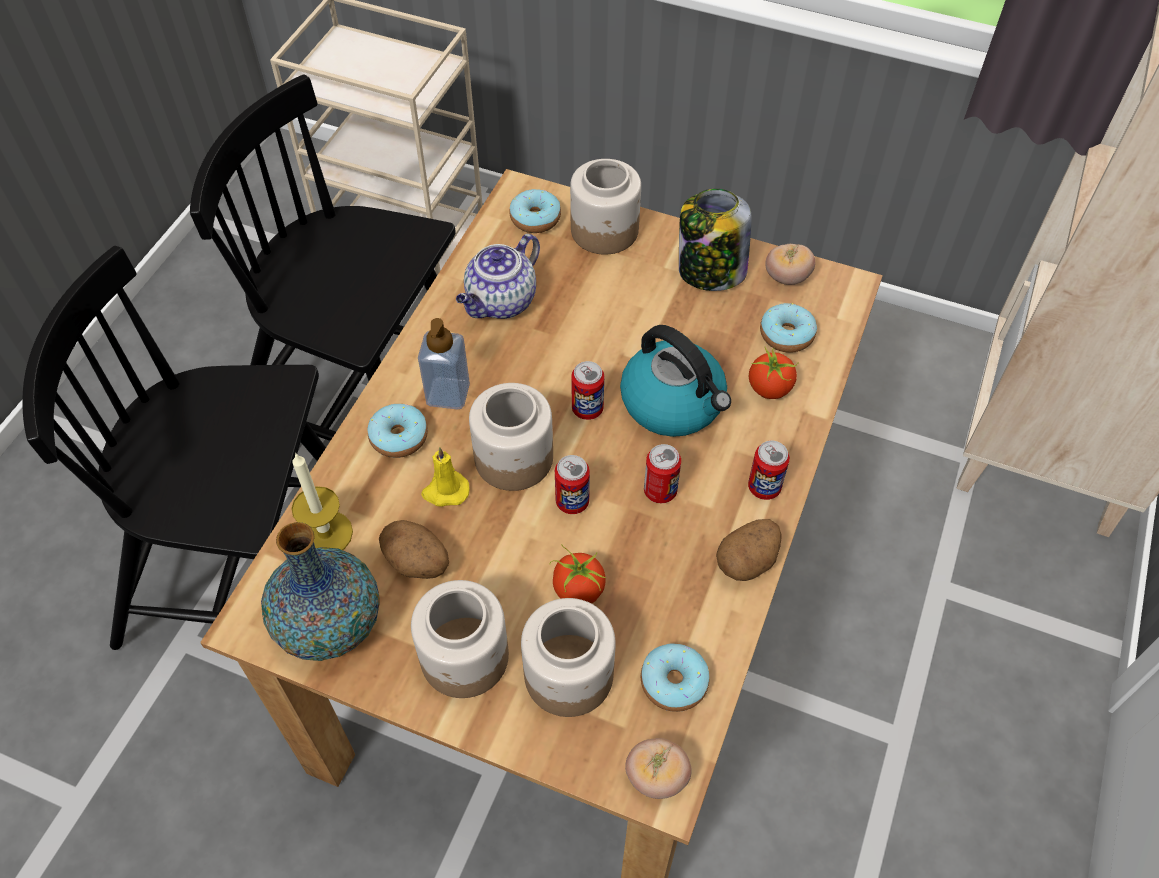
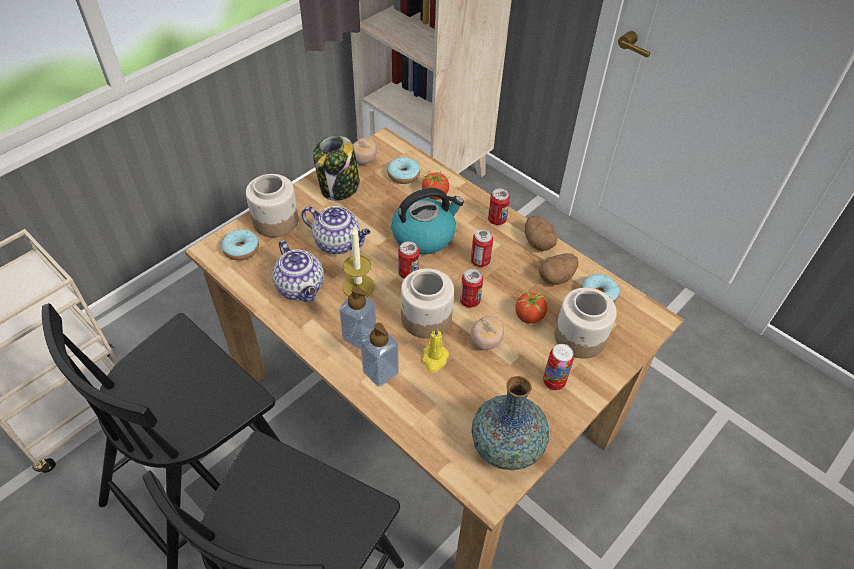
camera: 70 degrees left, 5 degrees down
candle [291,453,353,550] -> candle moved to [342,227,375,297]
donut [368,404,428,458] -> soap dispenser [361,323,399,386]
potato [379,520,449,579] -> potato moved to [539,253,578,285]
jar [411,580,509,698] -> can [543,344,574,390]
tomato [625,738,692,799] -> tomato moved to [471,316,504,350]
none -> teapot [301,206,371,254]

